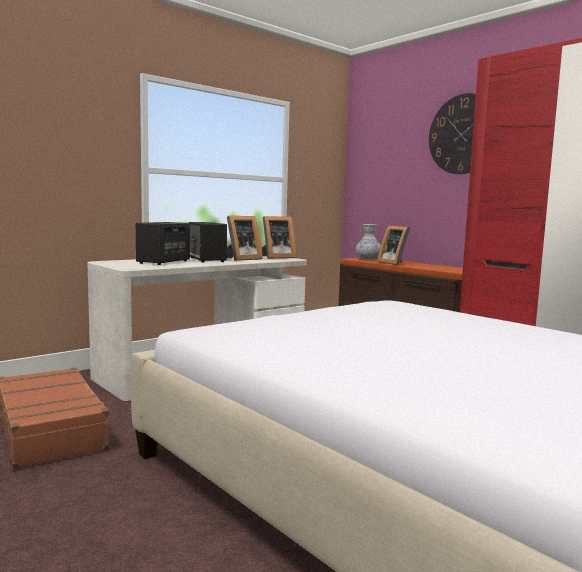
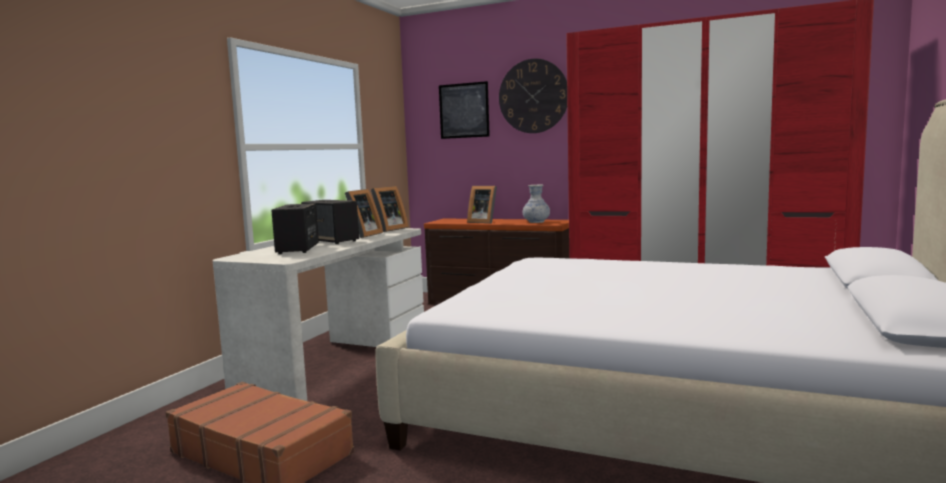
camera: 25 degrees left, 0 degrees up
vase [356,224,381,260] -> vase moved to [523,184,550,223]
none -> picture [439,81,490,139]

